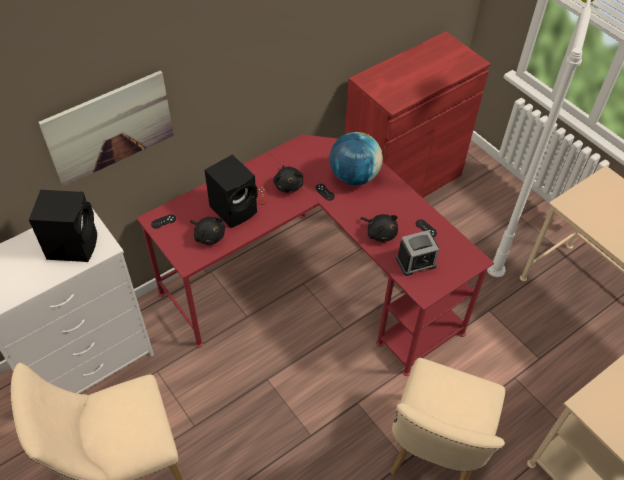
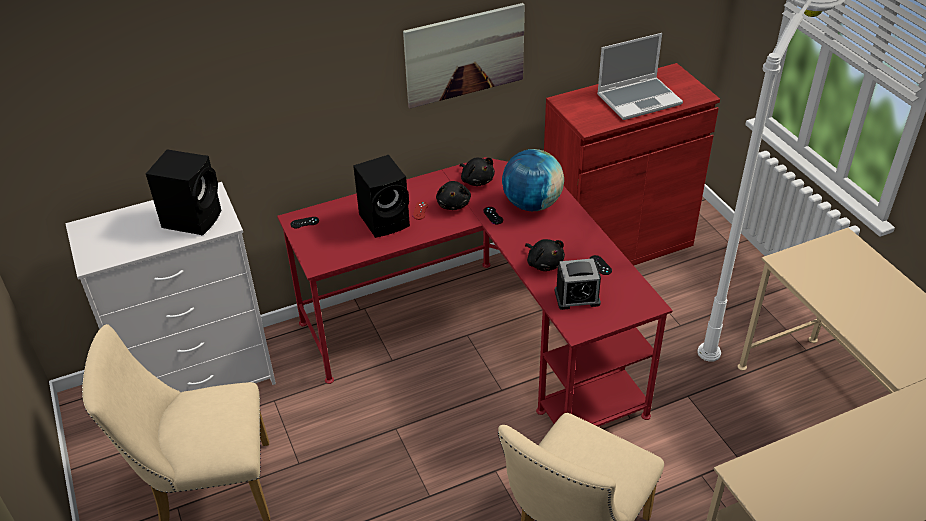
camera: 15 degrees right, 10 degrees down
picture [39,71,174,187] -> picture moved to [403,3,525,109]
black plush toy [190,217,225,245] -> black plush toy moved to [460,158,495,186]
none -> laptop [597,33,683,120]

